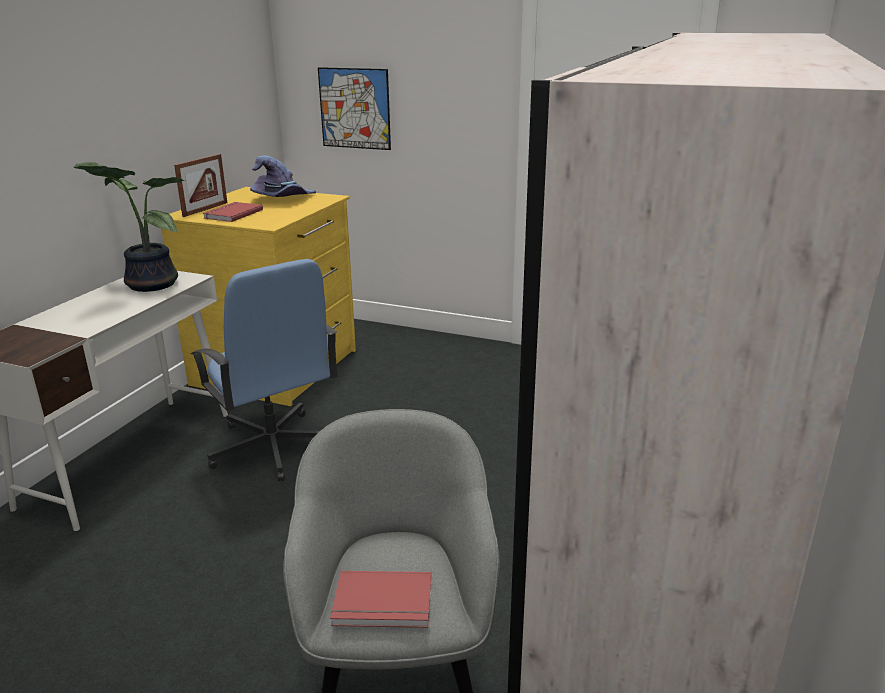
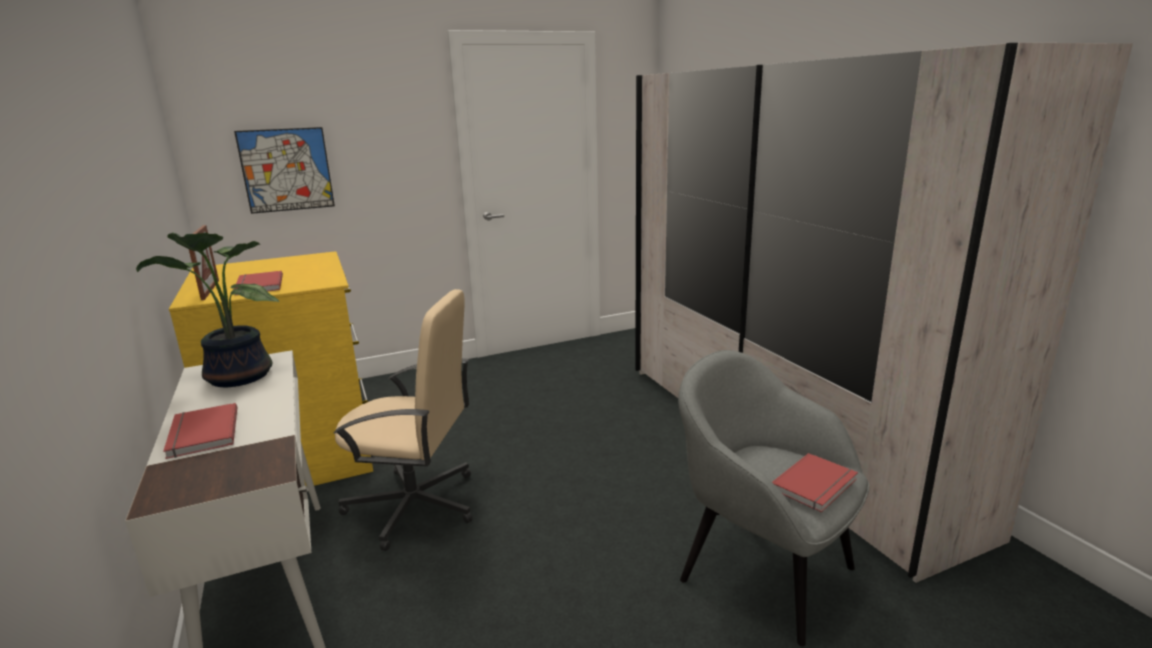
camera: 45 degrees left, 5 degrees down
blue office chair [191,259,338,481] -> beige office chair [334,289,473,551]
purple hat [250,156,316,197] -> none
none -> red book [163,403,238,459]

